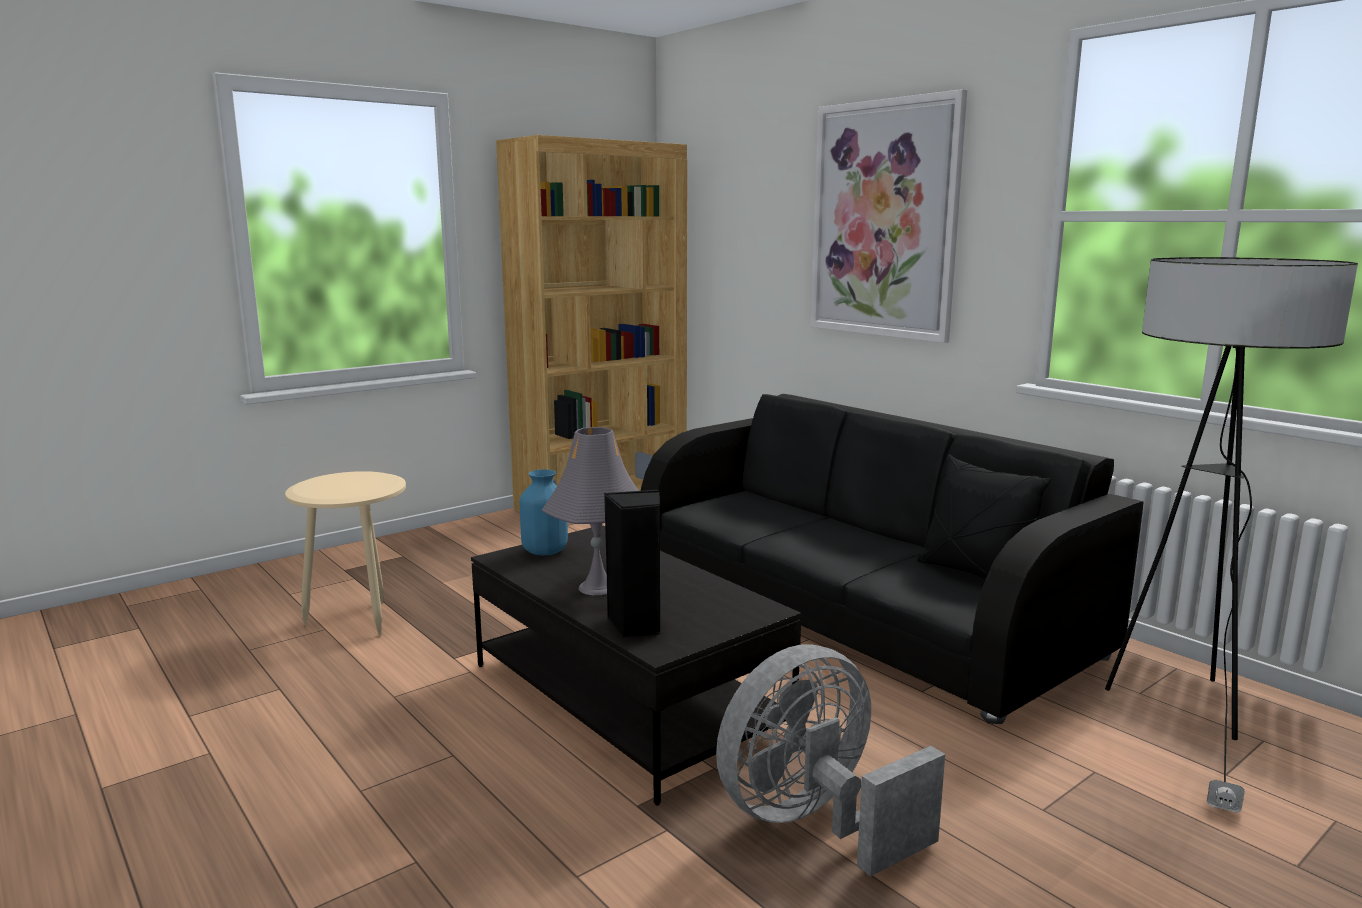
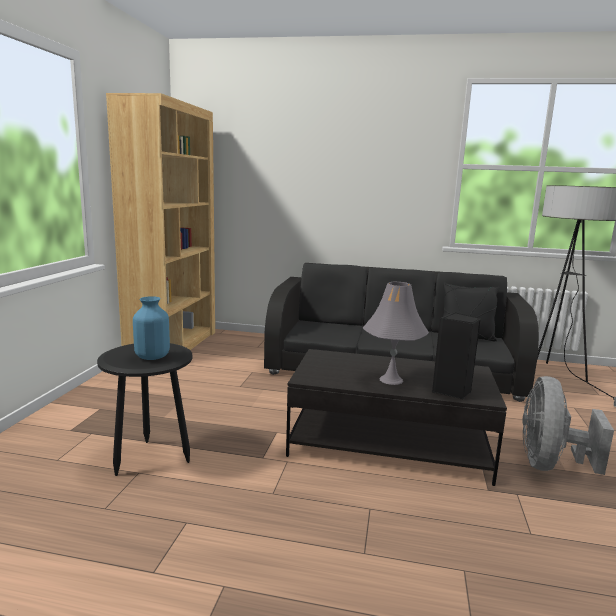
camera: 40 degrees left, 0 degrees up
beige side table [285,471,406,636] -> black side table [97,343,192,476]
blue vase [520,469,568,555] -> blue vase moved to [133,296,170,360]
picture [811,89,967,343] -> none

